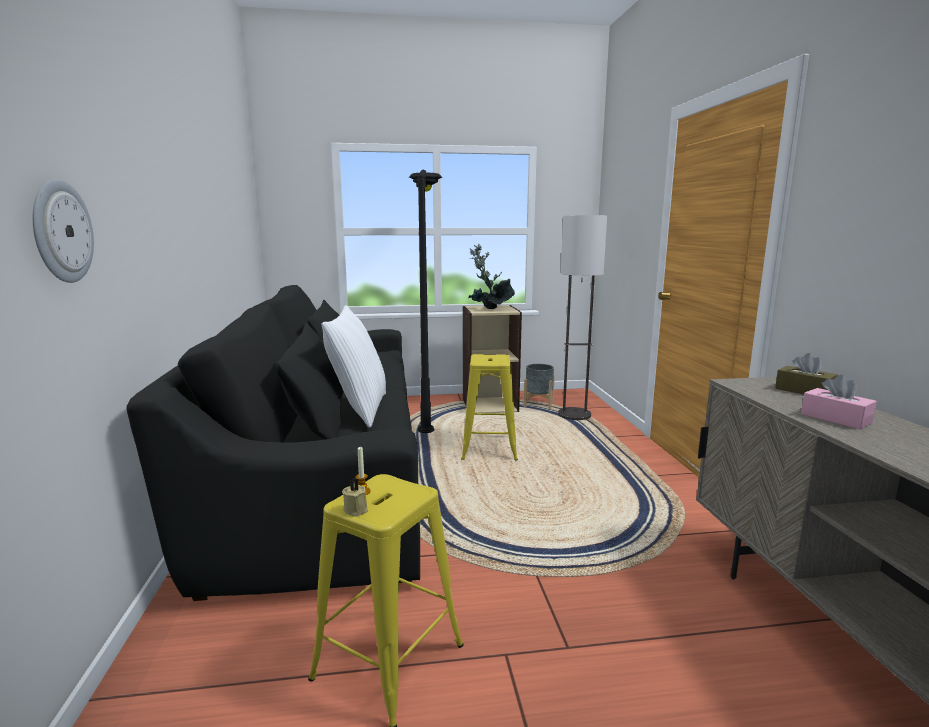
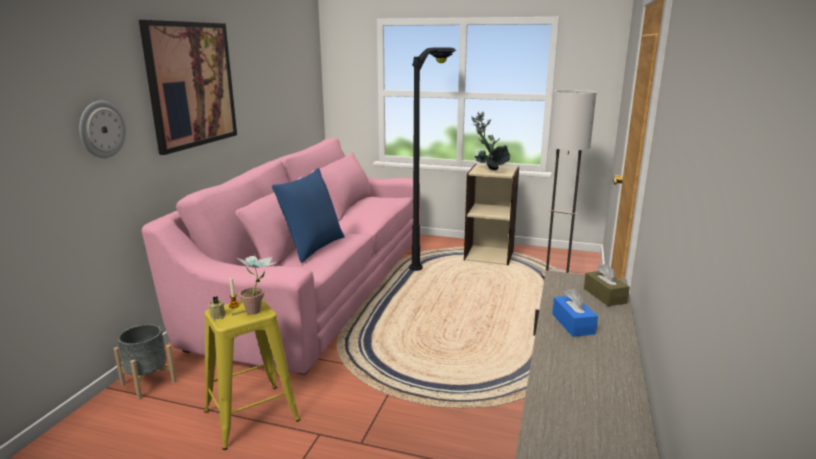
camera: 25 degrees right, 5 degrees up
black sofa [127,285,420,601] -> pink sofa [142,138,420,375]
white pillow [321,305,386,428] -> blue pillow [272,168,345,263]
yellow stool [461,354,518,461] -> none
grey planter [523,364,555,409] -> grey planter moved to [114,324,177,400]
pink tissue box [801,375,877,429] -> blue tissue box [552,288,598,337]
none -> picture [139,20,237,155]
none -> potted plant [236,254,276,315]

